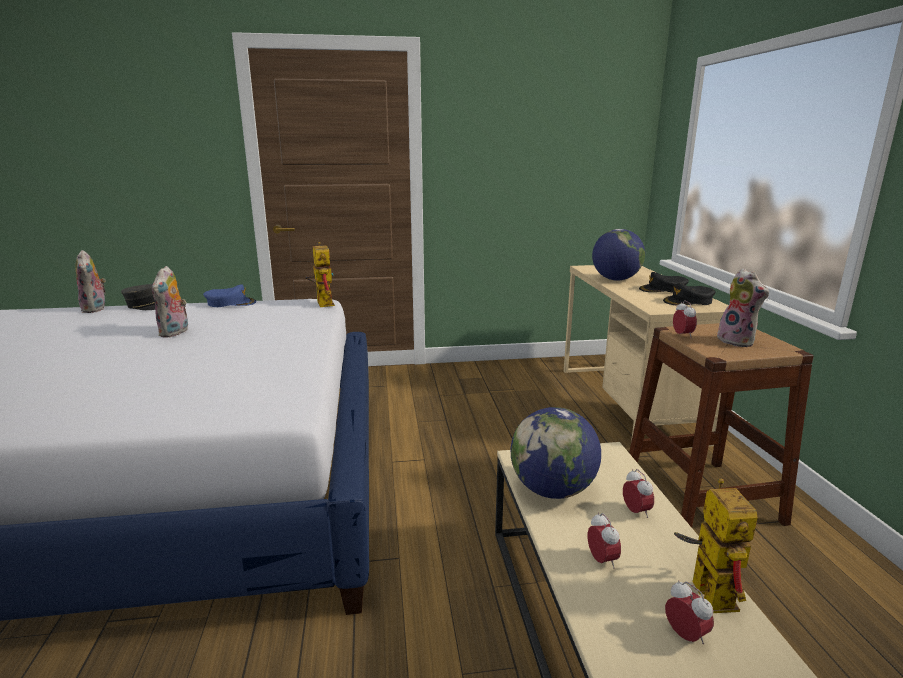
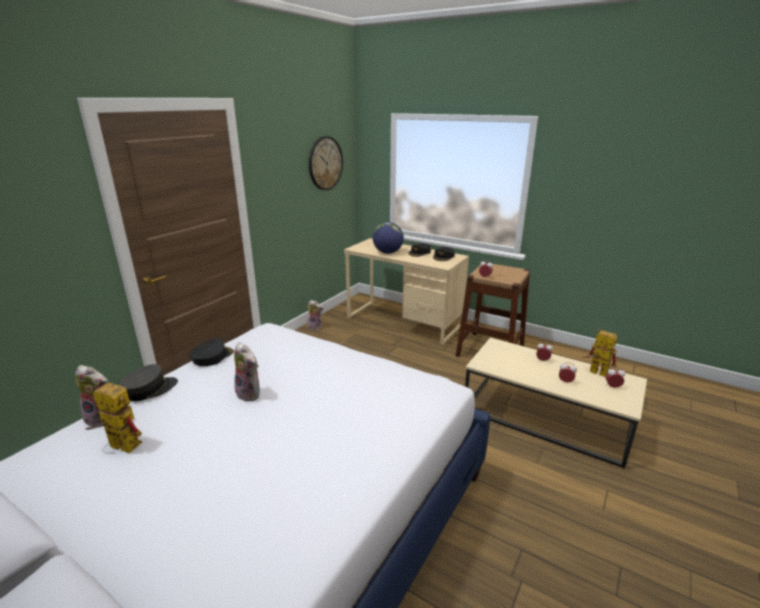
camera: 50 degrees left, 5 degrees up
blue cap [203,284,256,307] -> black cap [189,338,234,366]
toy robot [305,242,335,307] -> toy robot moved to [86,382,142,453]
globe [510,407,601,499] -> none
plush toy [717,269,769,347] -> plush toy moved to [307,300,323,330]
none -> wall clock [309,136,343,190]

